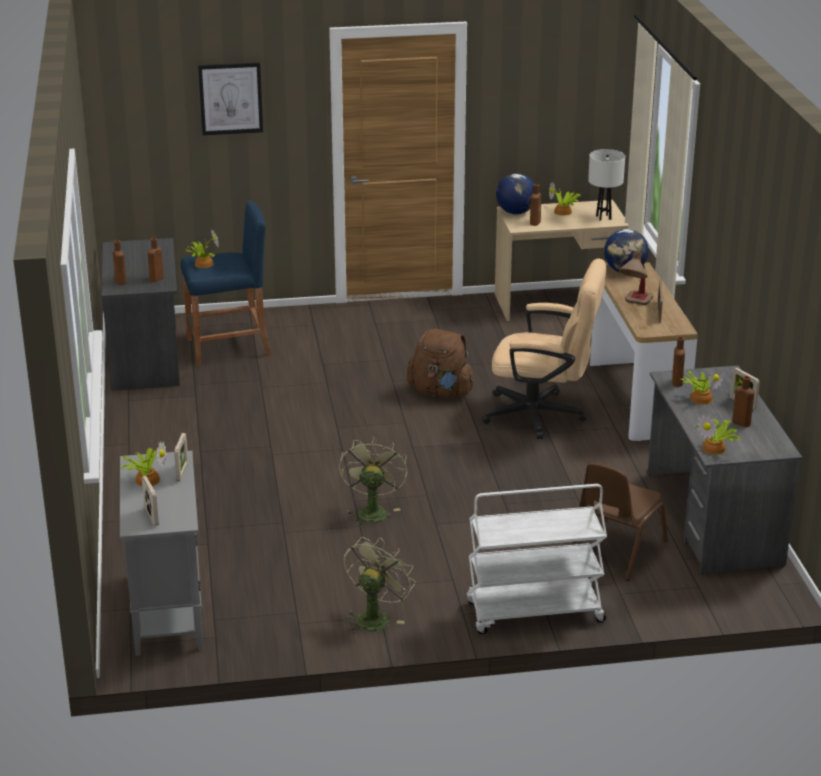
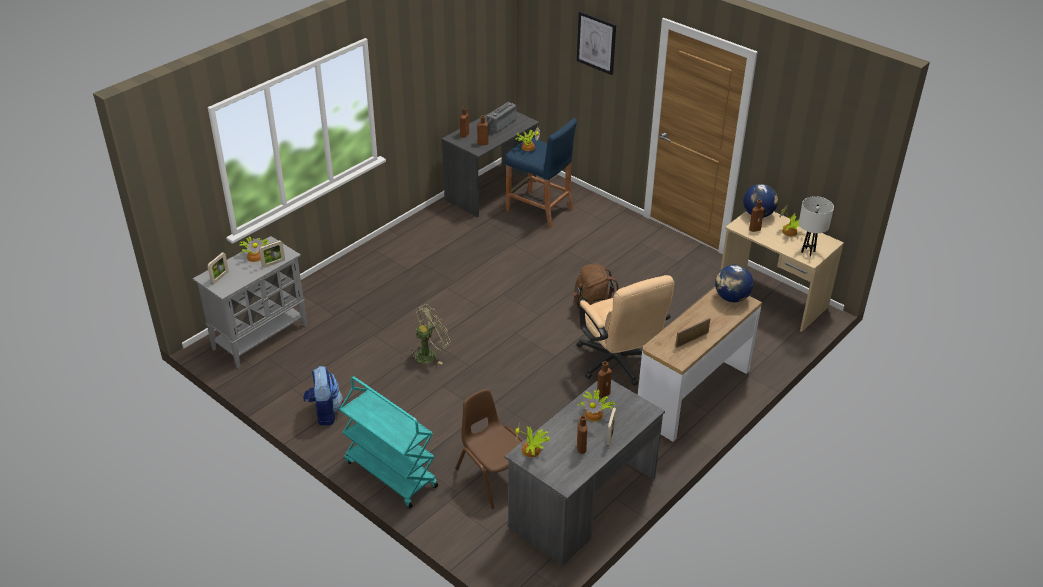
camera: 50 degrees right, 10 degrees up
green fan [344,537,415,634] -> backpack [303,366,343,426]
white cart [467,484,607,634] -> turquoise cart [339,376,438,509]
brown chair [571,462,668,581] -> brown chair turned 60 degrees clockwise [456,389,524,509]
table lamp [619,251,653,305] -> none
none -> radio [486,102,516,134]

